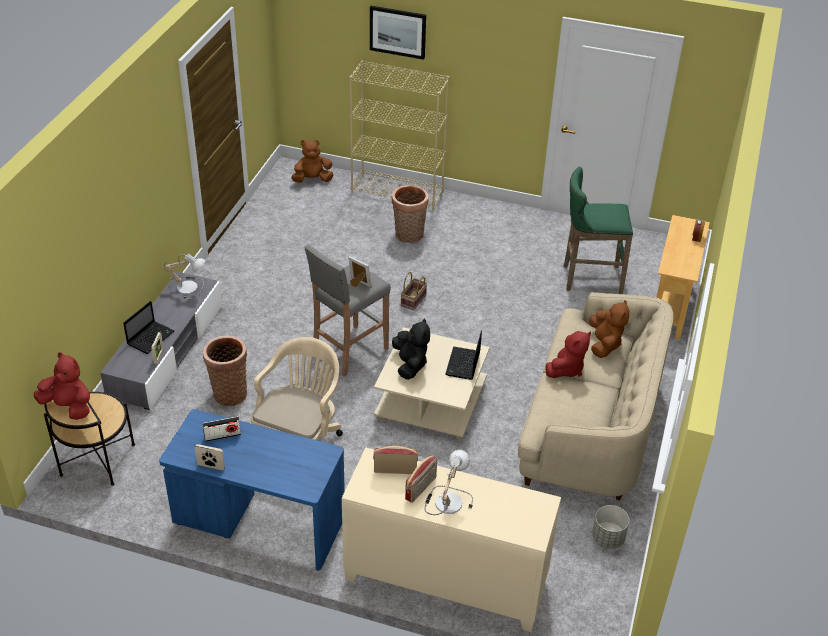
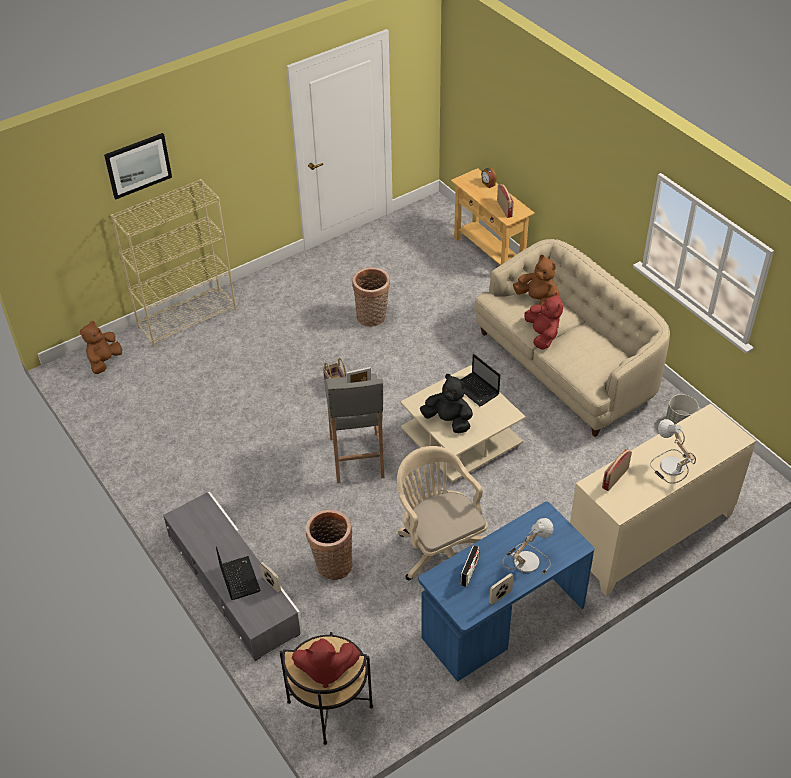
camera: 50 degrees left, 5 degrees up
red plush toy [34,352,90,420] -> red plush toy turned 150 degrees counterclockwise [292,639,360,688]
table lamp [164,254,205,300] -> table lamp moved to [502,518,554,574]
basket [392,185,429,243] -> basket moved to [352,267,390,327]
radio [405,455,437,503] -> radio moved to [497,184,514,218]
green stool [564,167,633,294] -> none

